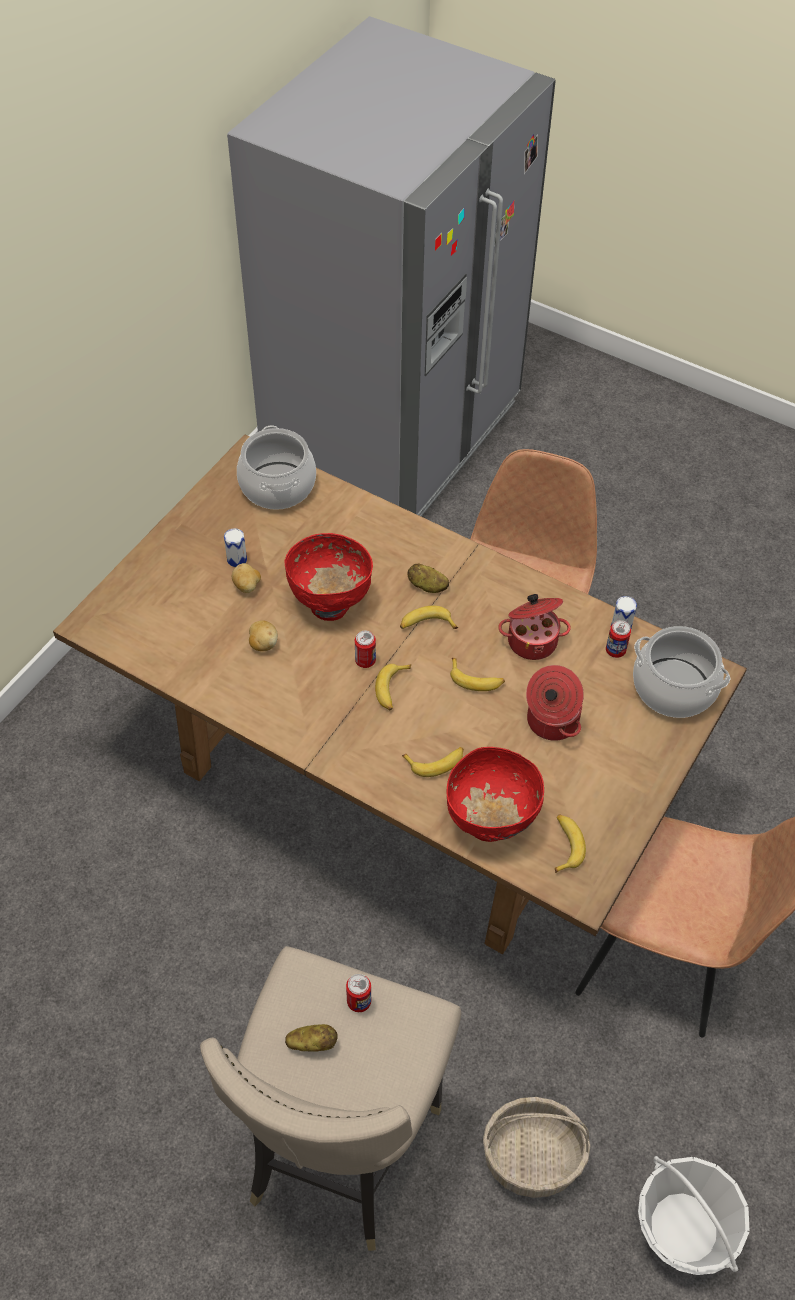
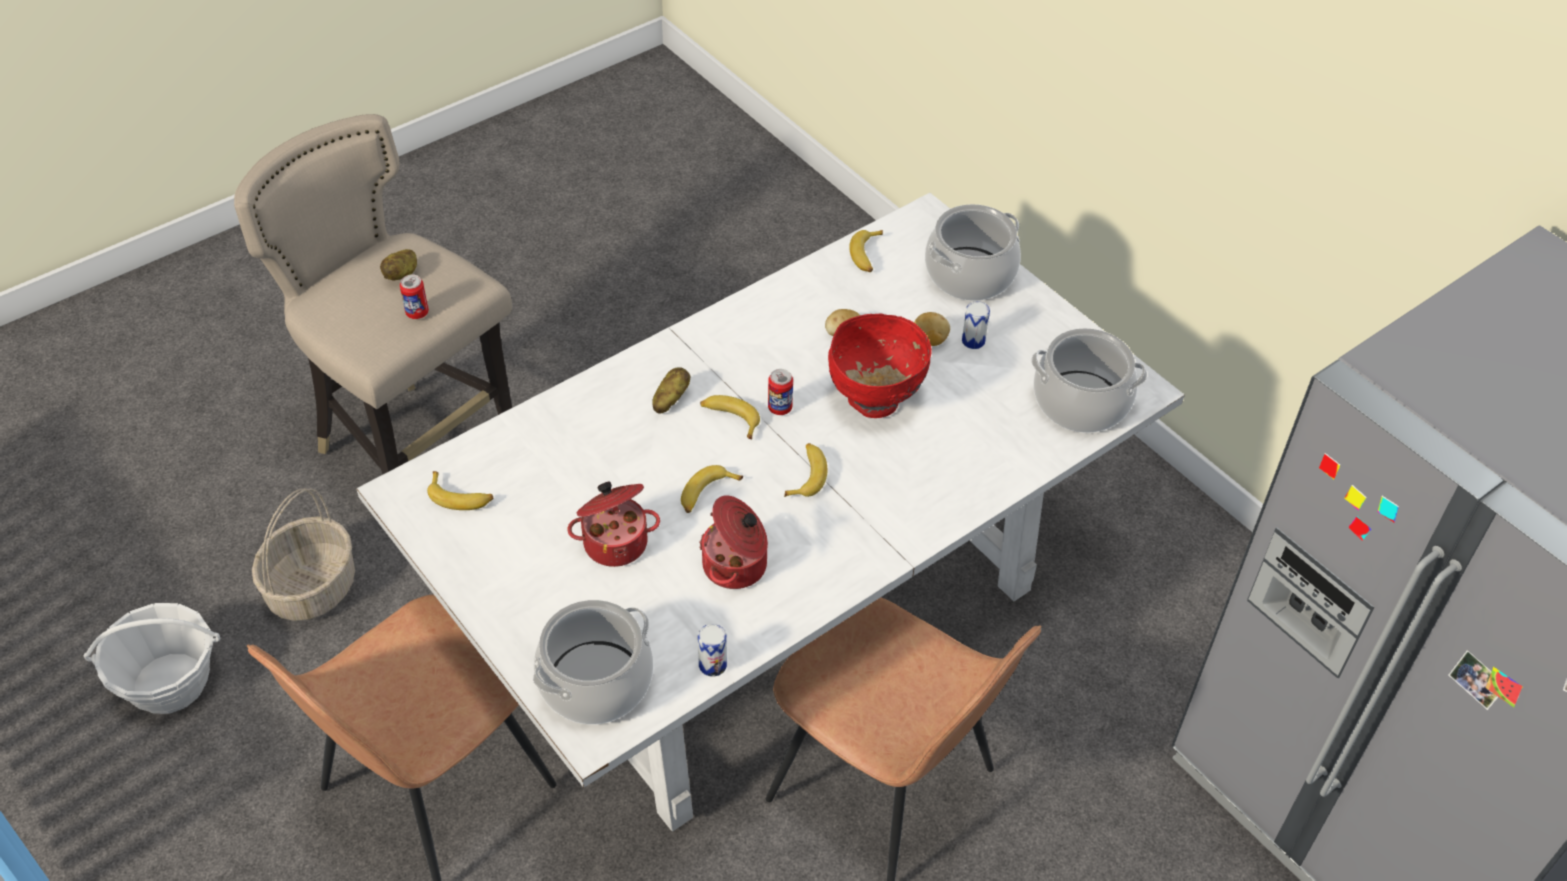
camera: 110 degrees right, 5 degrees down
brown dining table [53,434,747,954] -> white dining table [356,193,1185,831]
banana [402,747,464,777] -> banana moved to [849,230,883,272]
potato [407,563,449,593] -> potato moved to [652,368,690,414]
red bowl [447,747,544,842] -> none
can [606,620,631,658] -> none
none -> cooking pot [925,204,1021,301]

